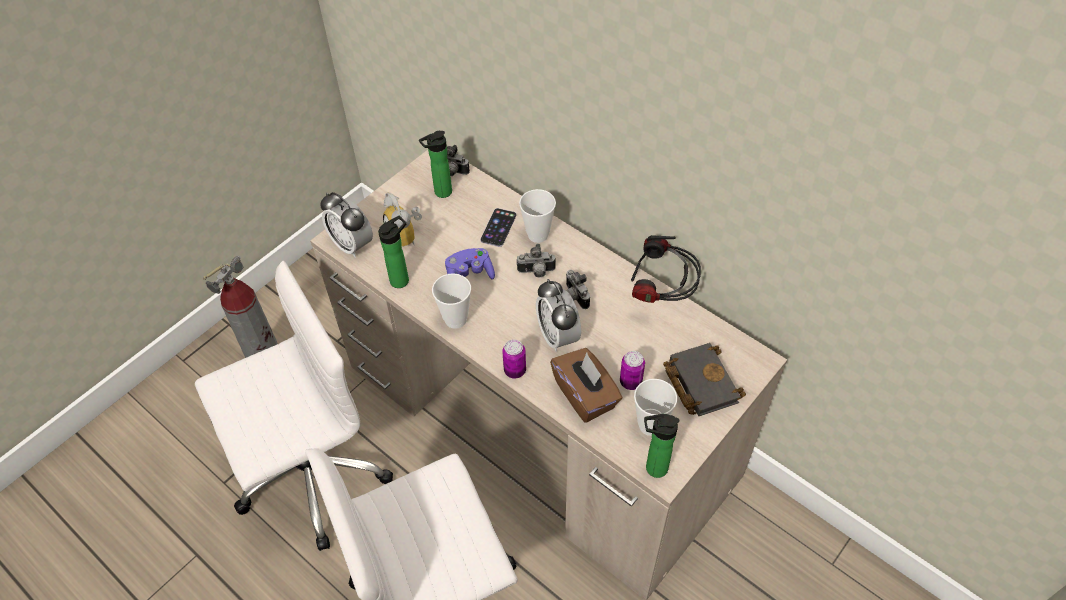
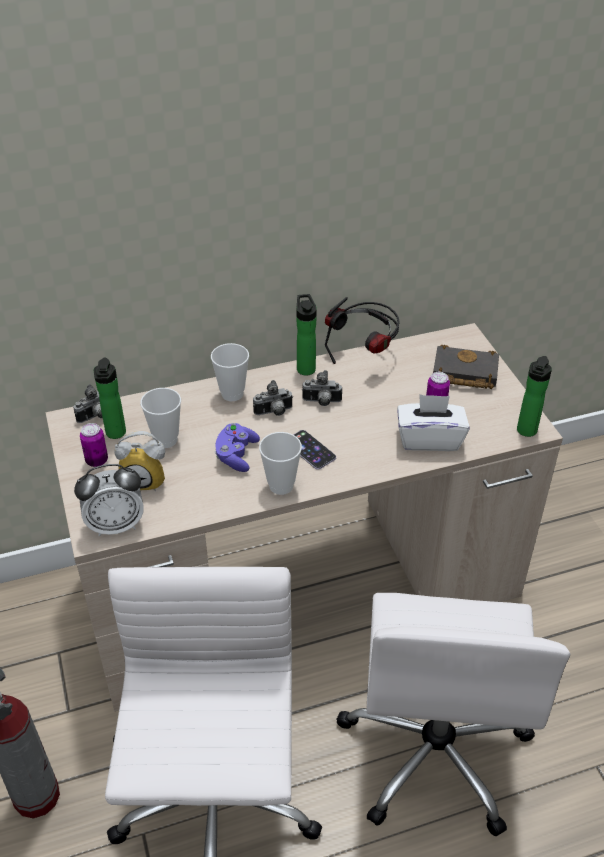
camera: 60 degrees left, 10 degrees down
bottle [378,216,409,288] -> bottle moved to [297,294,317,376]
phone [480,208,516,247] -> phone moved to [293,430,336,470]
can [502,339,526,379] -> can moved to [80,423,108,467]
camera [517,244,556,277] -> camera turned 45 degrees clockwise [253,380,293,416]
alarm clock [536,279,581,352] -> none
brown tissue box [550,348,623,423] -> white tissue box [397,394,469,451]
cup [634,379,677,436] -> cup moved to [140,388,181,448]

